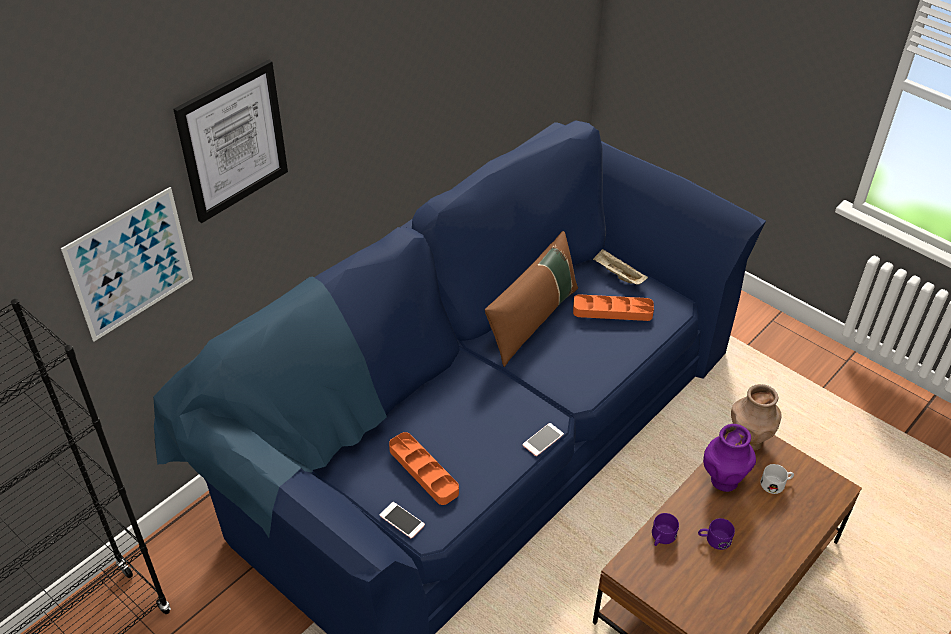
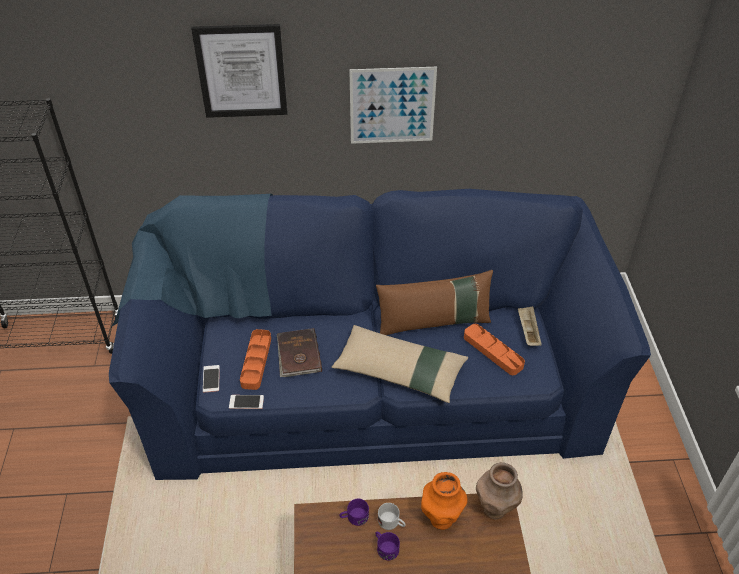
camera: 45 degrees right, 0 degrees up
picture [61,187,193,341] -> picture moved to [349,67,437,144]
phone [523,423,564,456] -> phone moved to [229,395,264,409]
purple vase [703,424,756,492] -> orange vase [421,472,468,530]
white mug [761,464,794,494] -> white mug moved to [378,503,406,530]
none -> brown book [277,328,322,377]
none -> beige pillow [332,325,468,403]

